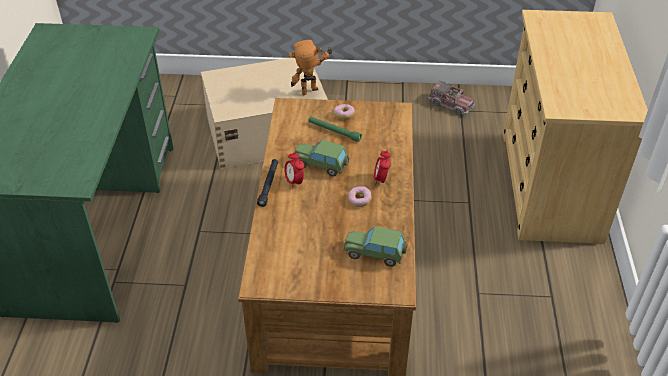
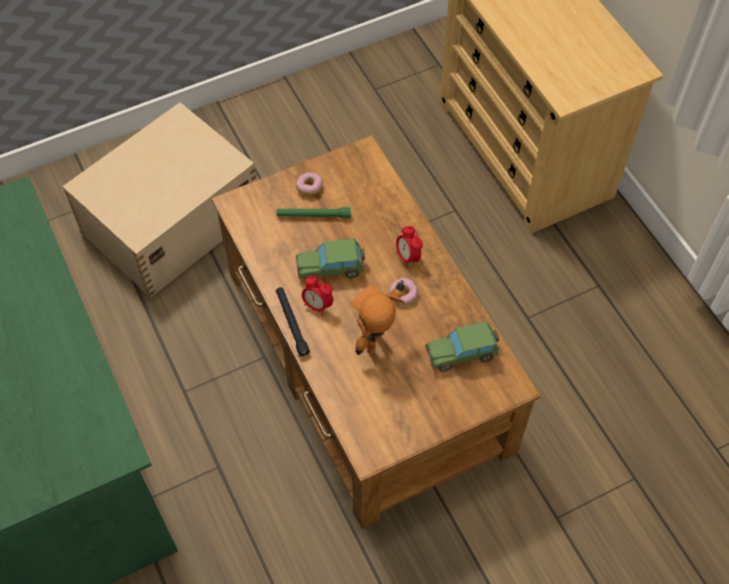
camera: 30 degrees left, 15 degrees up
toy robot [289,40,333,95] -> toy robot moved to [350,280,405,356]
toy truck [428,80,475,115] -> none

